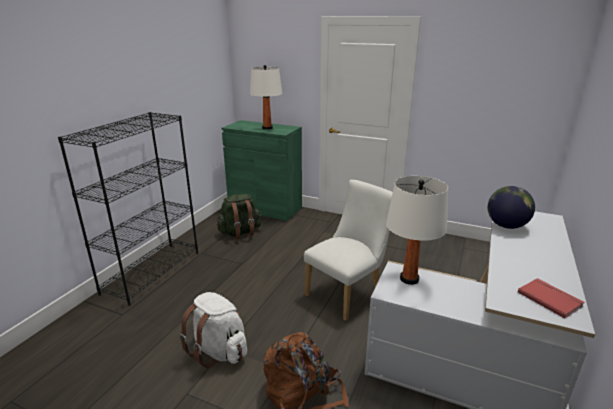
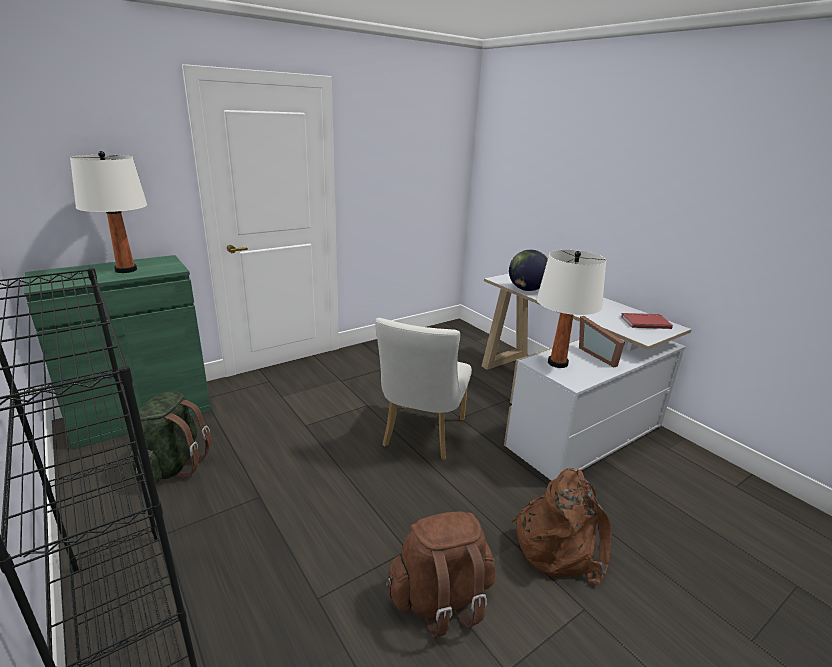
camera: 60 degrees left, 0 degrees up
white backpack [180,292,247,368] -> brown backpack [386,511,495,638]
white chair [304,180,393,321] -> white chair turned 150 degrees counterclockwise [375,318,472,460]
none -> picture frame [579,316,625,367]

